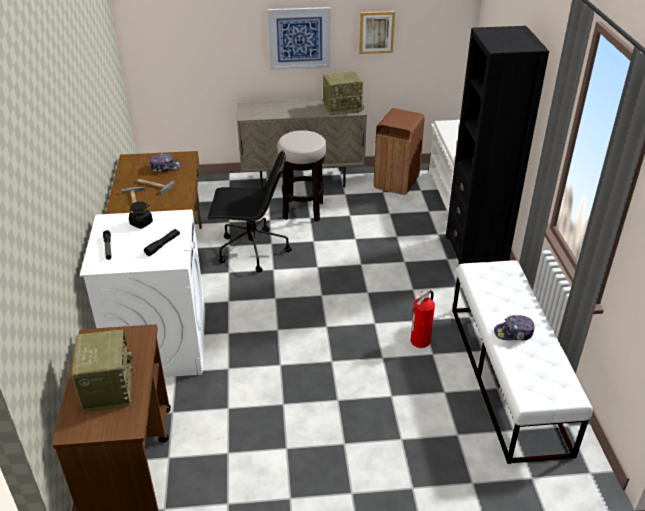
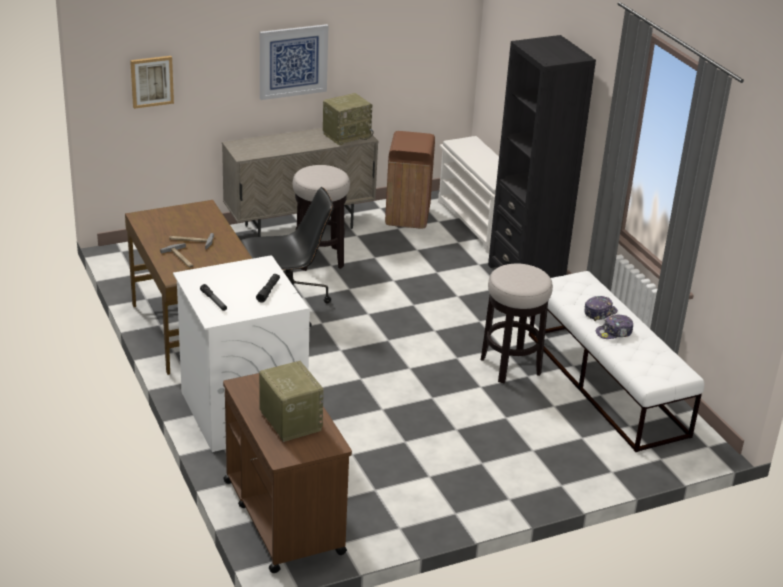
camera: 20 degrees left, 5 degrees down
black jar [129,201,153,229] -> none
cap [150,153,182,173] -> cap moved to [584,296,618,321]
picture [359,11,395,54] -> picture moved to [130,56,174,109]
fire extinguisher [411,290,435,348] -> stool [481,263,553,383]

